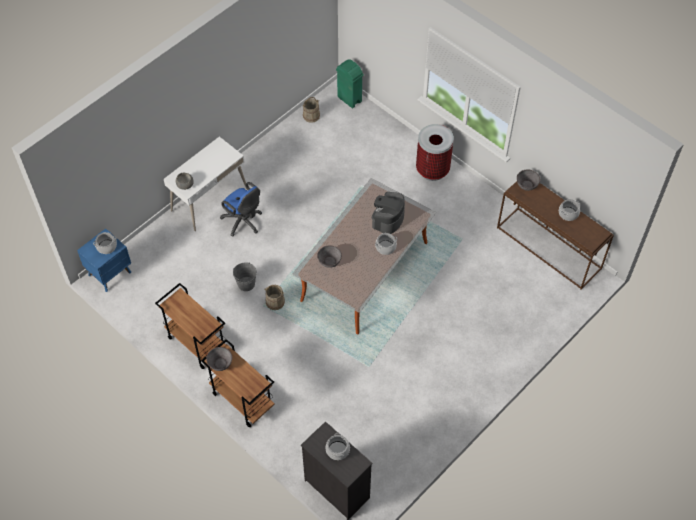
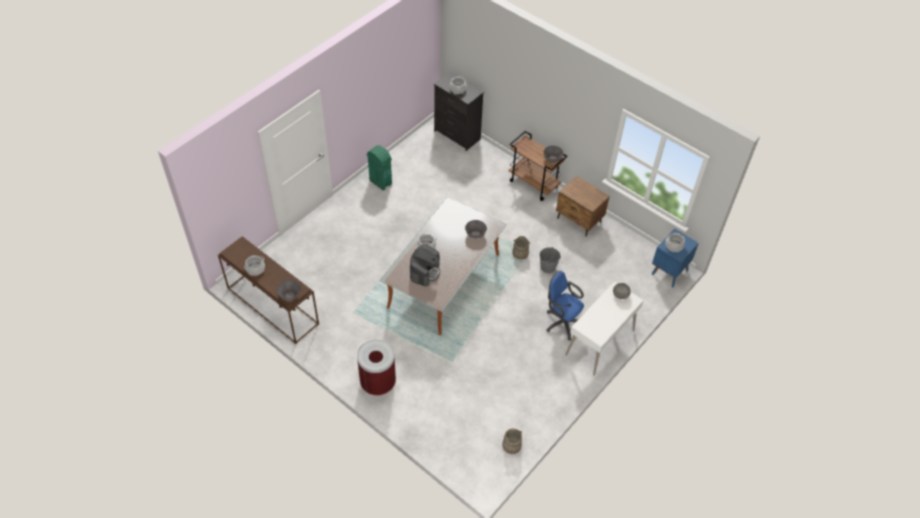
camera: 175 degrees right, 5 degrees down
brown cart [155,283,226,369] -> brown nightstand [556,176,610,237]
green trash can [336,59,364,108] -> green trash can moved to [366,145,392,191]

